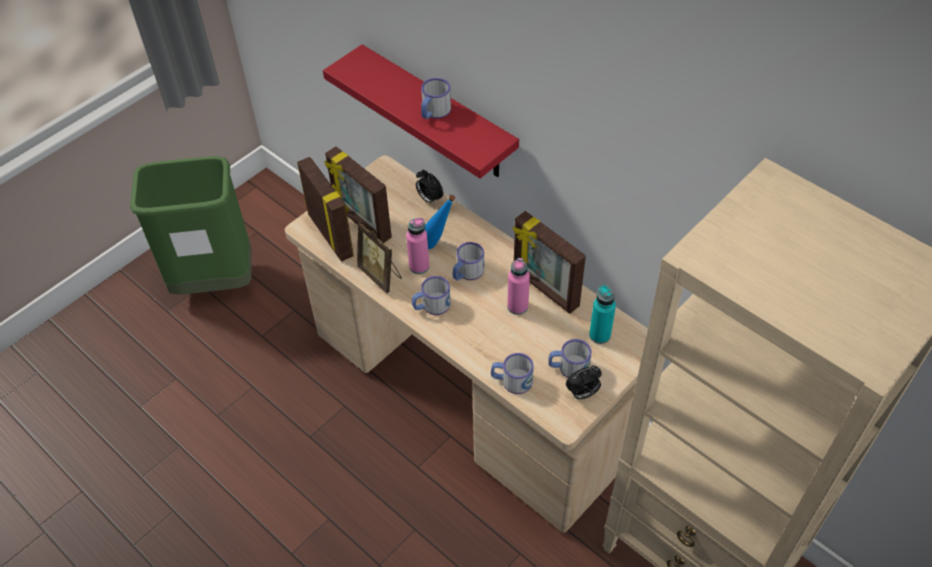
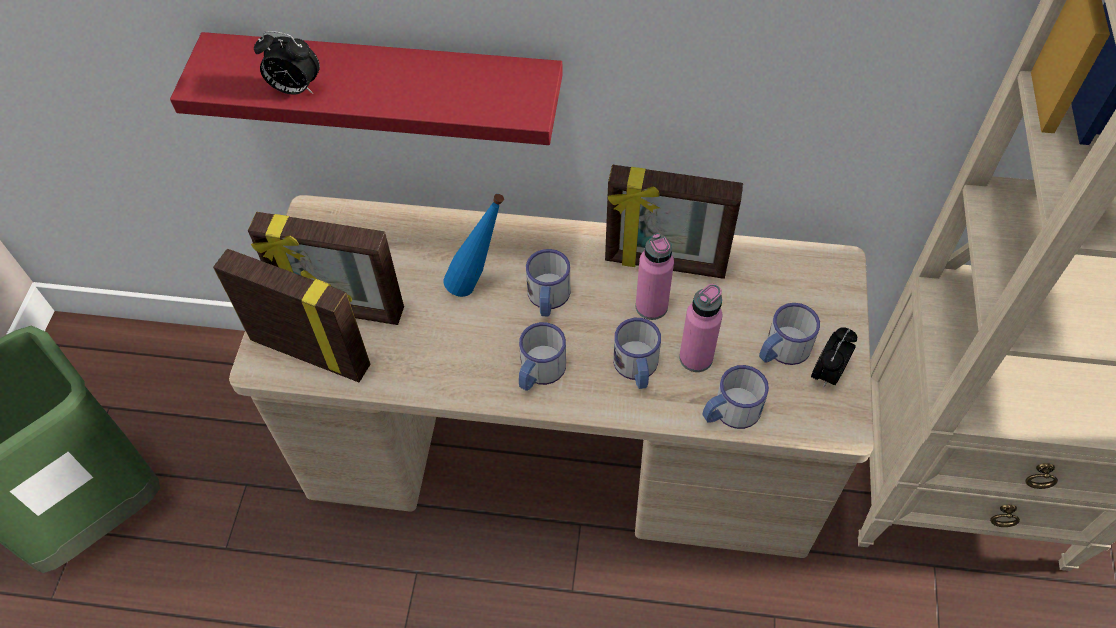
camera: 35 degrees left, 5 degrees up
picture frame [357,221,402,293] -> none
pink bottle [406,218,429,274] -> pink bottle moved to [679,284,722,372]
alarm clock [416,169,443,204] -> alarm clock moved to [254,31,320,95]
mug [421,78,451,119] -> mug moved to [613,318,661,389]
turquoise bottle [589,285,616,344] -> none

